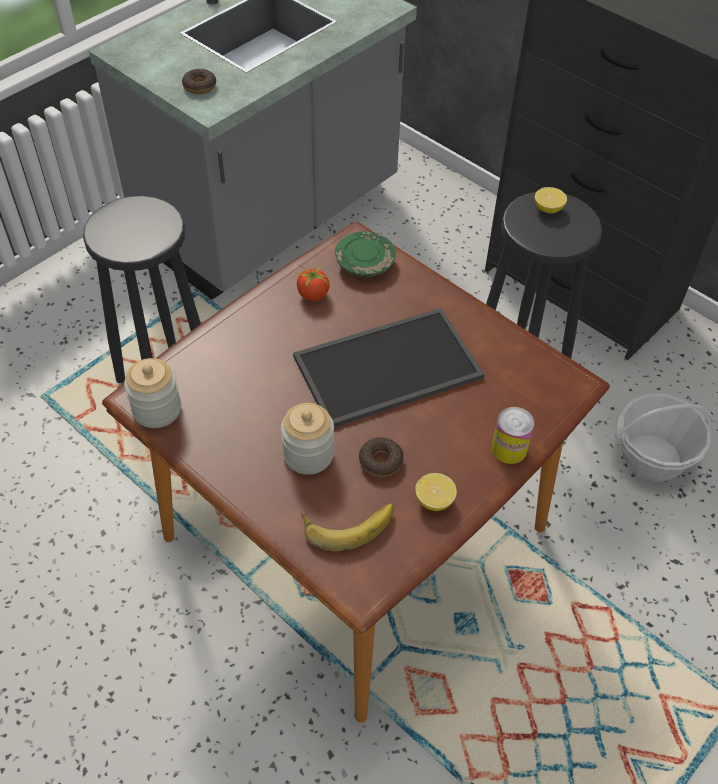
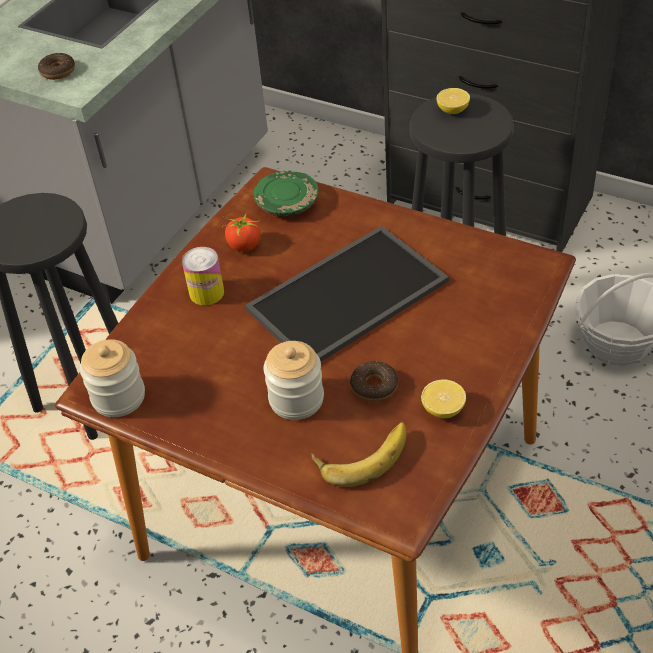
camera: 10 degrees left, 5 degrees down
can [492,407,534,464] -> can moved to [182,247,224,305]

